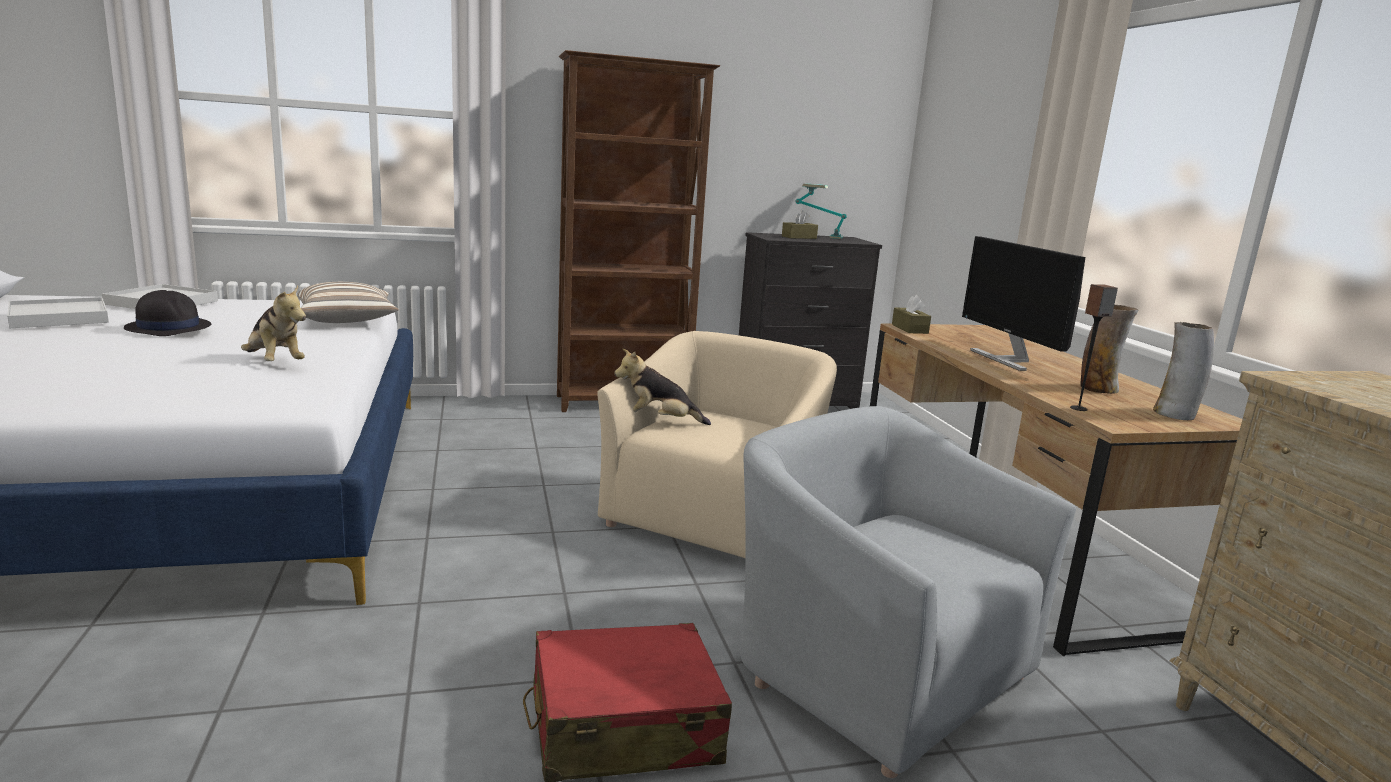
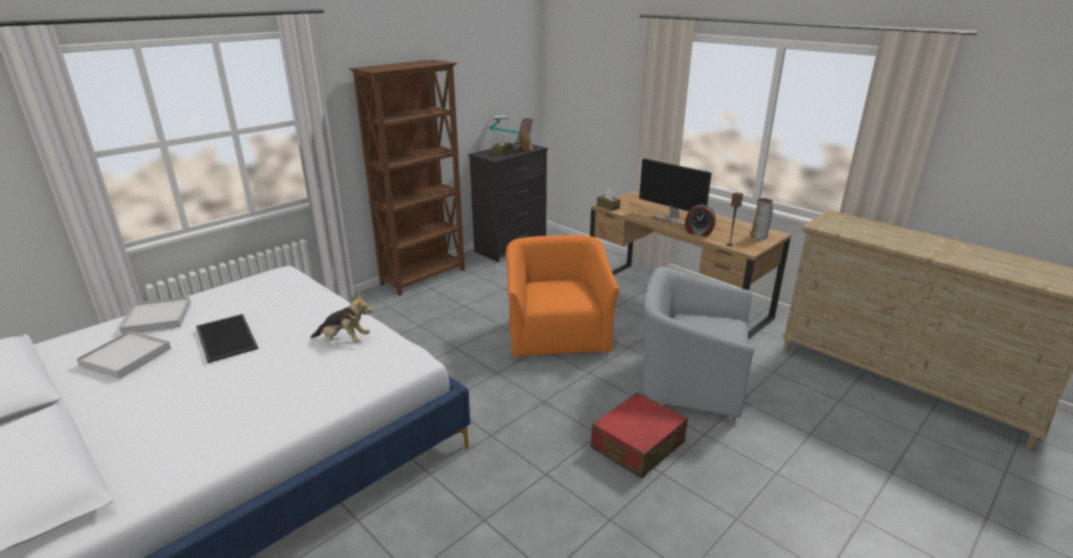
camera: 30 degrees left, 10 degrees up
black hat [124,290,211,336] -> tray [196,314,258,363]
pillow [297,282,399,323] -> none
beige armchair [597,331,837,558] -> orange armchair [506,235,619,359]
plush toy [614,349,711,425] -> none
vase [1080,305,1138,394] -> vase moved to [519,118,534,152]
none -> alarm clock [685,204,716,236]

